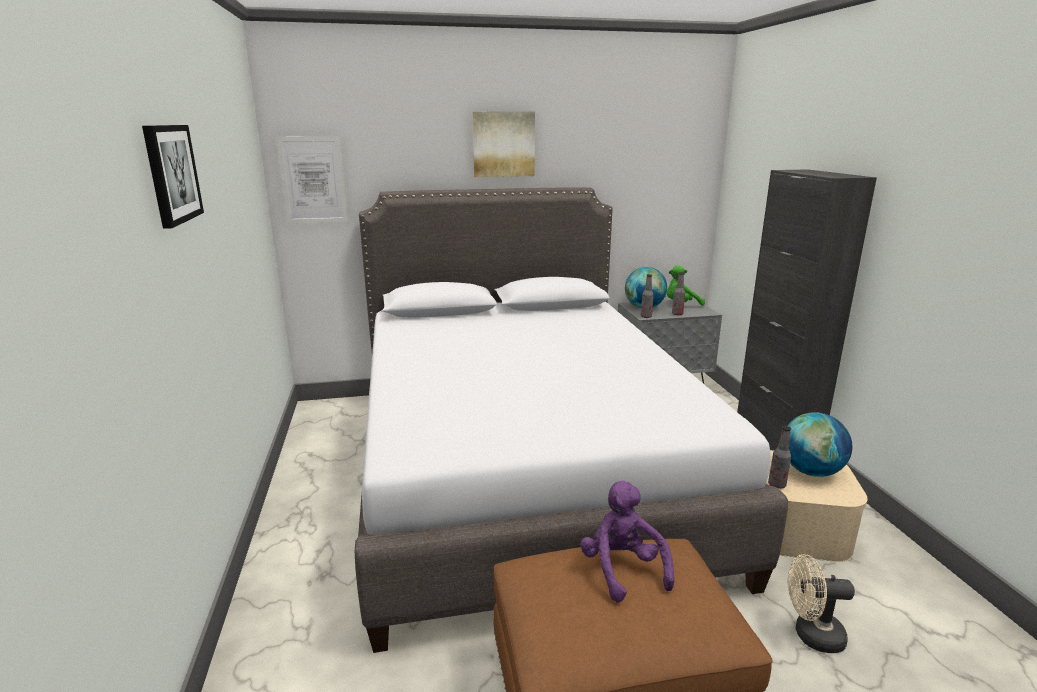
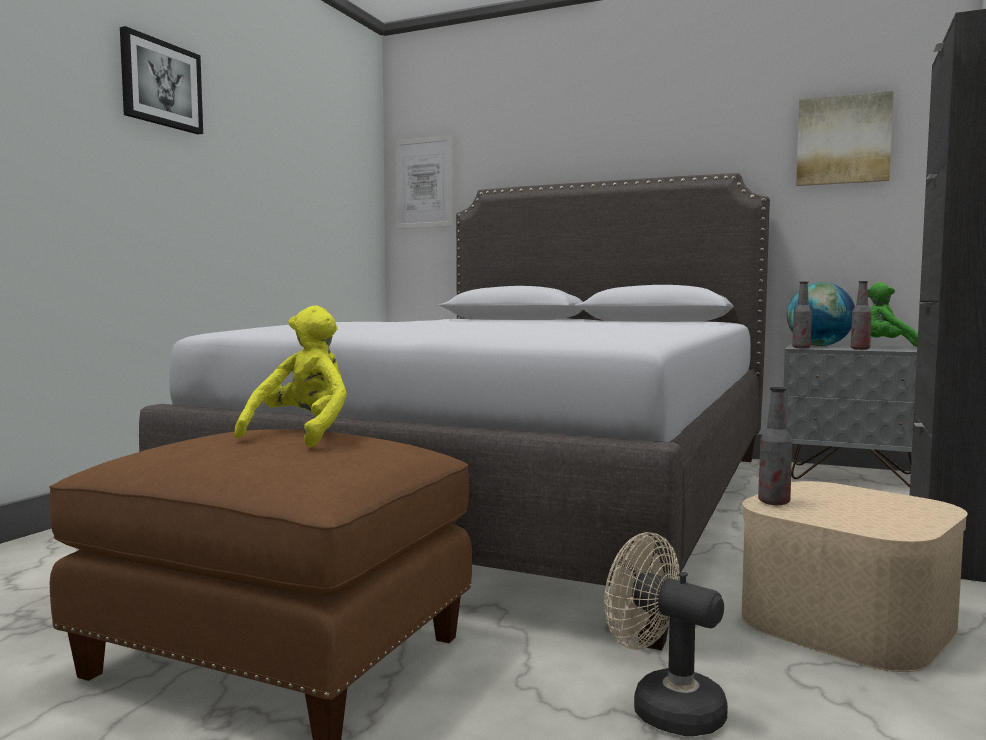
camera: 35 degrees right, 15 degrees down
picture [472,111,535,177] -> picture moved to [796,90,894,186]
purple plush toy [580,481,674,603] -> yellow plush toy [234,306,347,447]
globe [787,412,852,477] -> none

